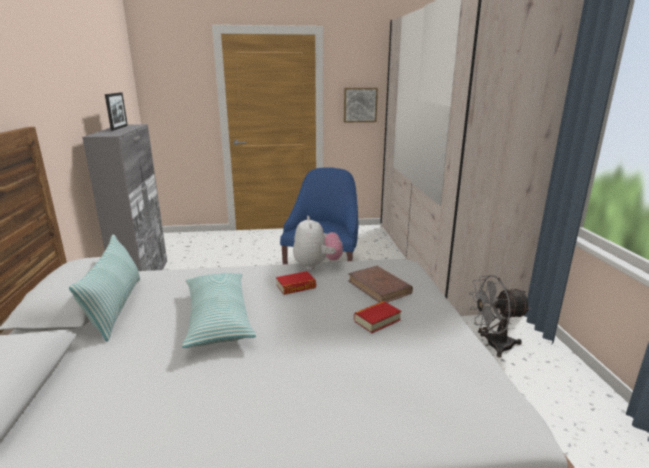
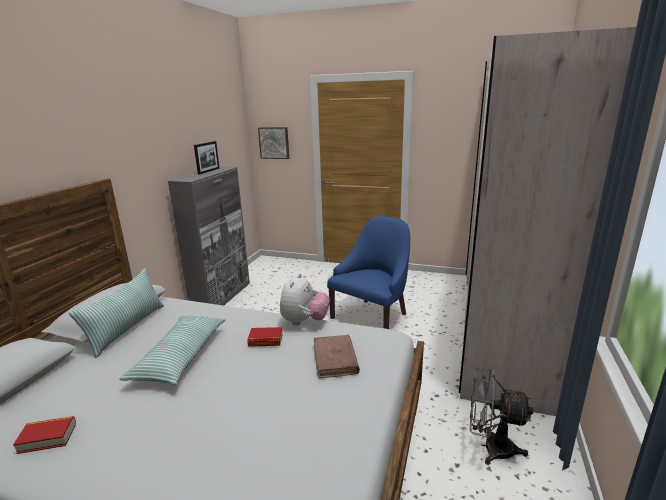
camera: 25 degrees right, 0 degrees up
picture [344,88,378,122] -> picture moved to [258,127,289,159]
book [354,301,401,333] -> book moved to [13,416,76,454]

